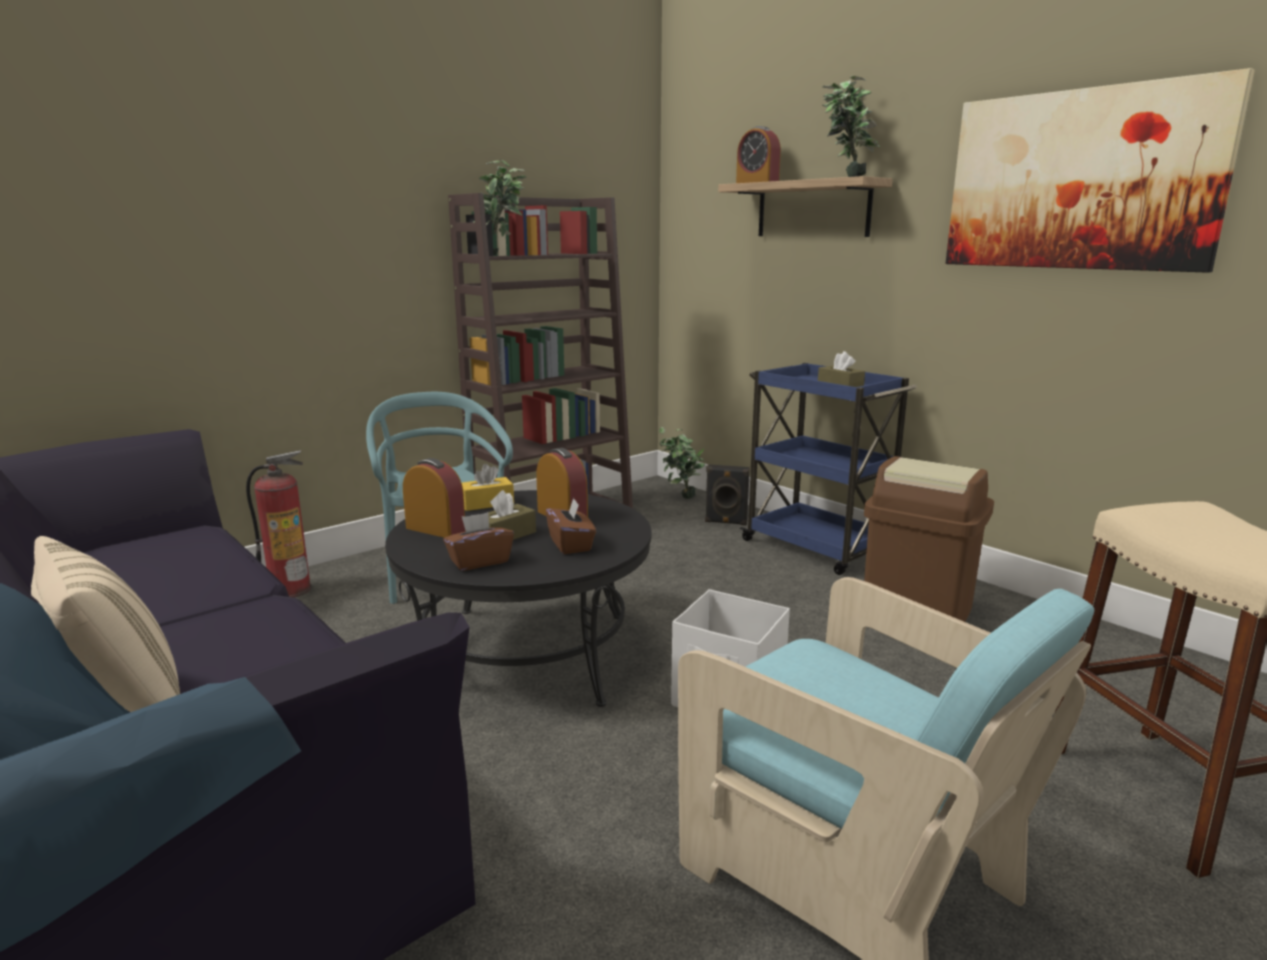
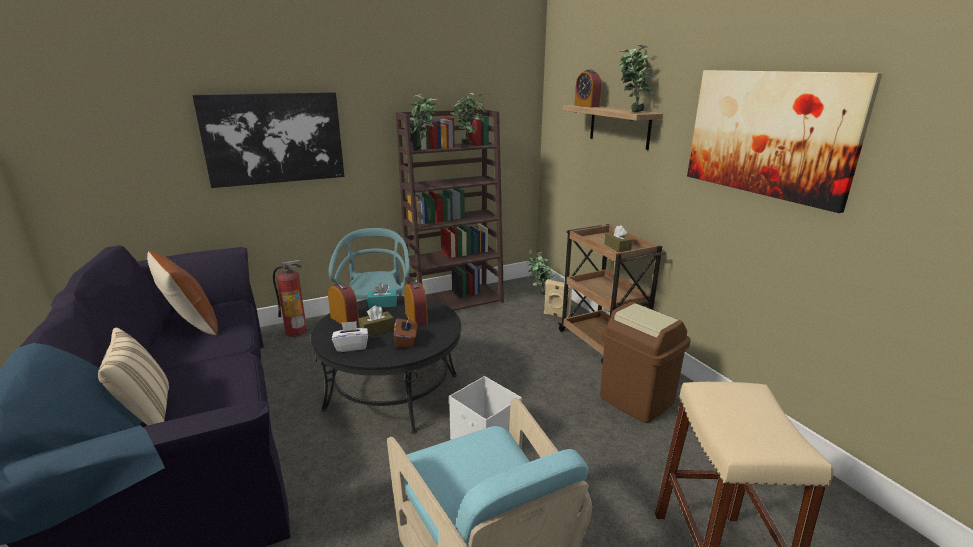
camera: 15 degrees right, 5 degrees up
brown tissue box [443,512,514,571] -> white tissue box [332,321,368,352]
yellow tissue box [462,464,514,511] -> turquoise tissue box [367,283,397,308]
black speaker [705,464,750,525] -> beige speaker [544,280,572,318]
blue cart [740,363,917,575] -> brown cart [558,224,665,364]
none -> brown pillow [147,251,218,335]
none -> picture [192,92,344,188]
none -> potted plant [450,93,486,146]

